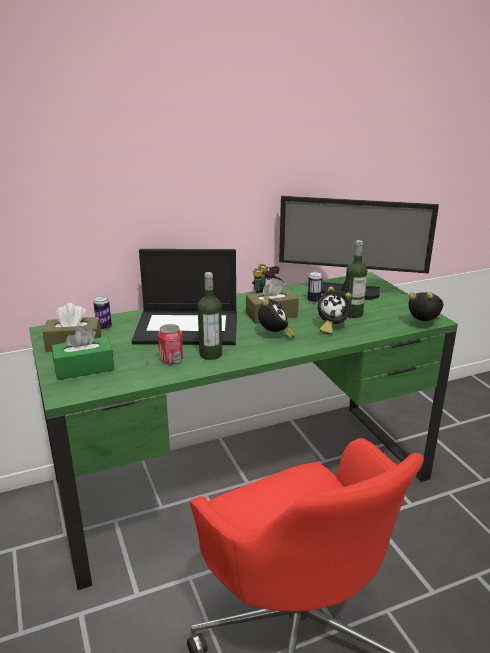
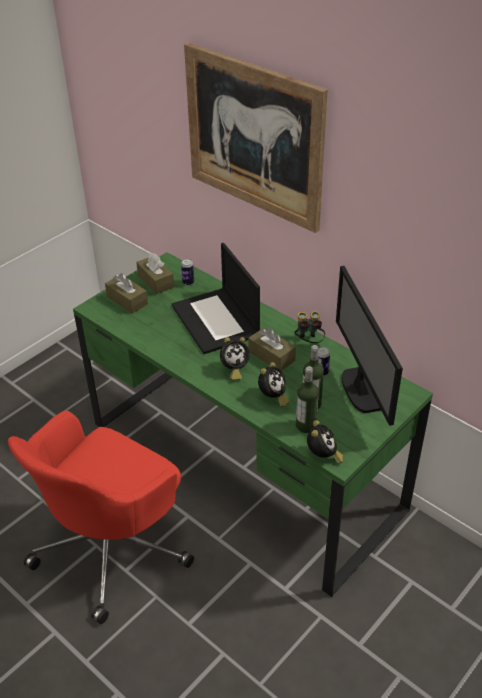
camera: 65 degrees right, 15 degrees up
green tissue box [52,327,114,380] -> brown tissue box [105,273,148,314]
can [158,324,183,365] -> none
bottle [198,272,222,360] -> bottle moved to [296,366,319,433]
alarm clock [318,286,352,334] -> alarm clock turned 135 degrees counterclockwise [258,362,290,407]
none -> picture [184,43,328,233]

